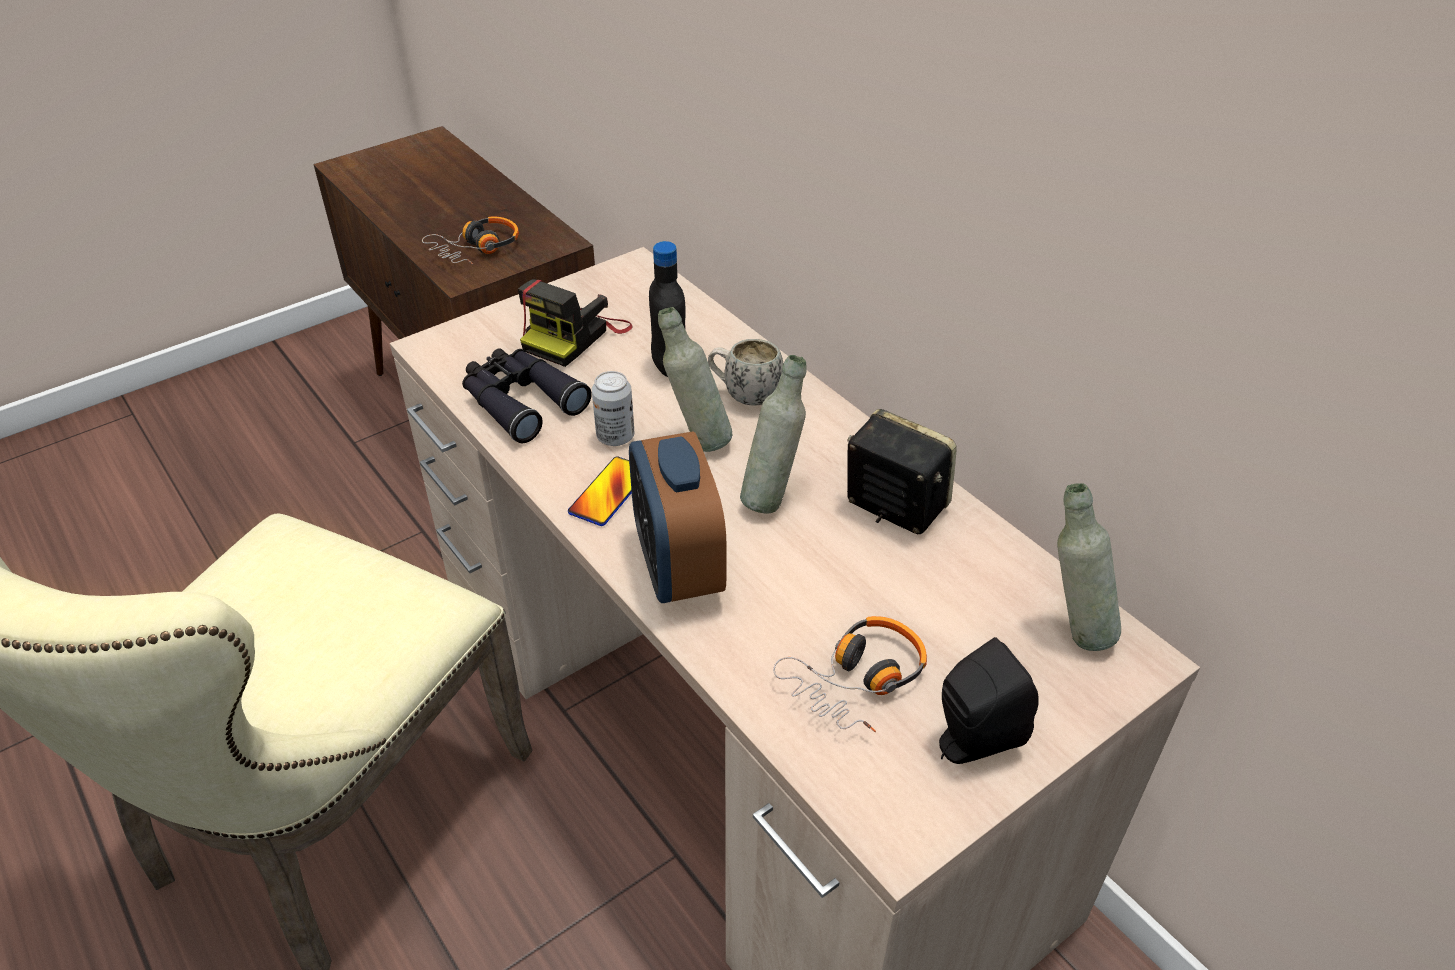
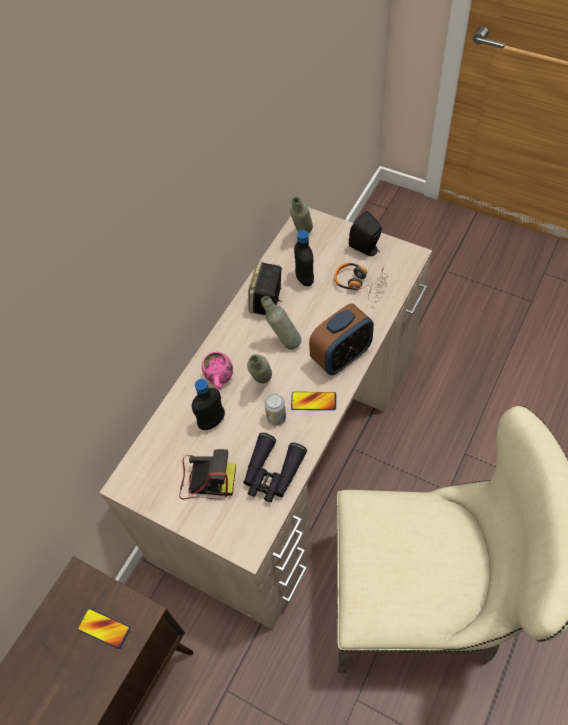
camera: 110 degrees left, 15 degrees up
headphones [422,217,519,264] -> phone [77,608,130,649]
white mug [708,339,784,406] -> pink mug [202,352,233,390]
none -> black bottle [294,230,314,286]

